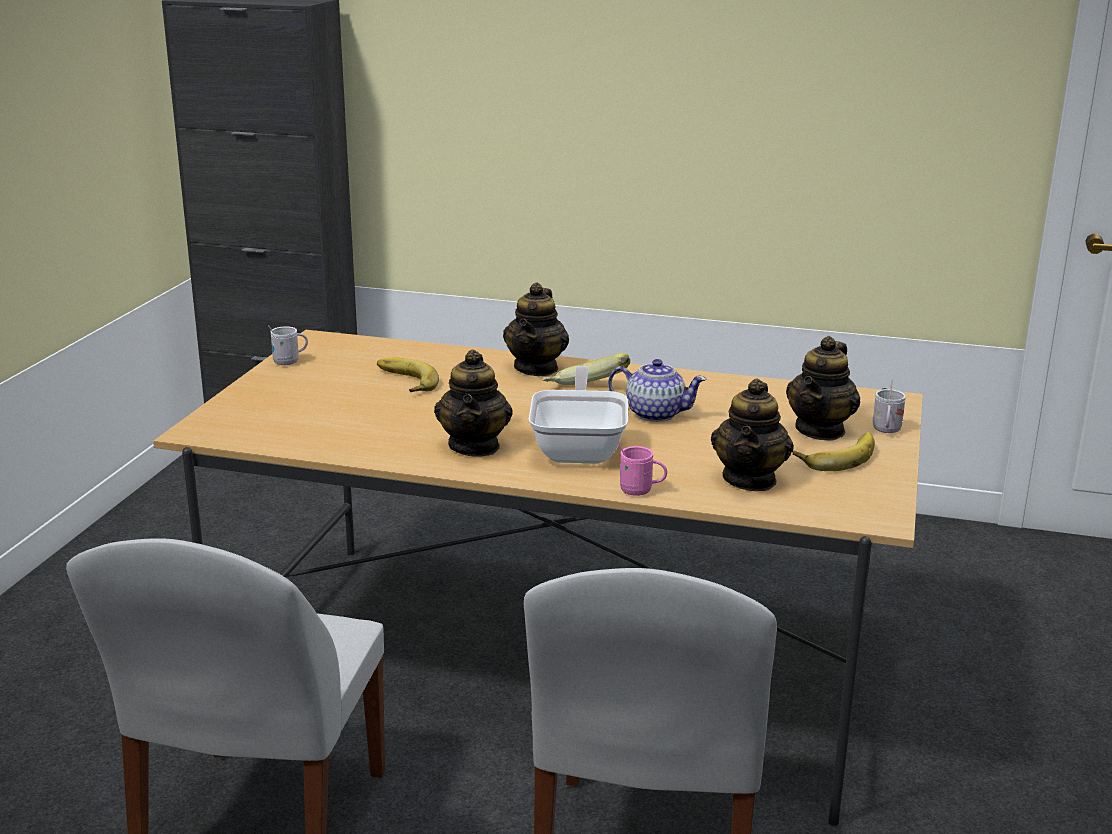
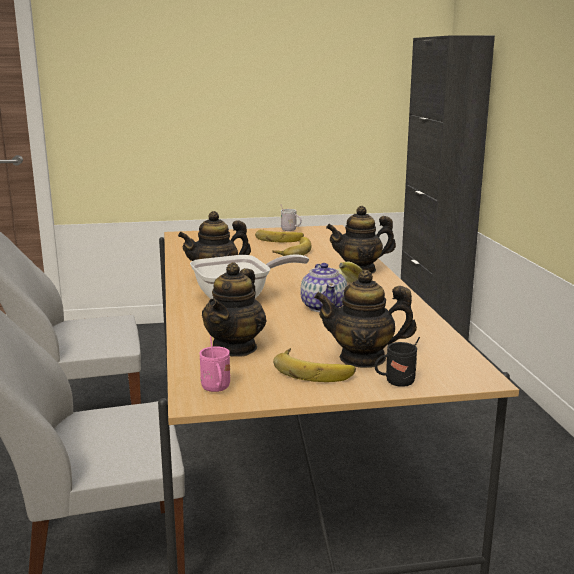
camera: 65 degrees right, 5 degrees down
pink mug [617,441,667,496] -> pink mug moved to [199,336,230,392]
teapot [711,378,794,491] -> teapot turned 60 degrees counterclockwise [202,262,267,357]
white mug [873,379,906,433] -> black mug [374,337,420,387]
none -> banana [255,229,304,242]

